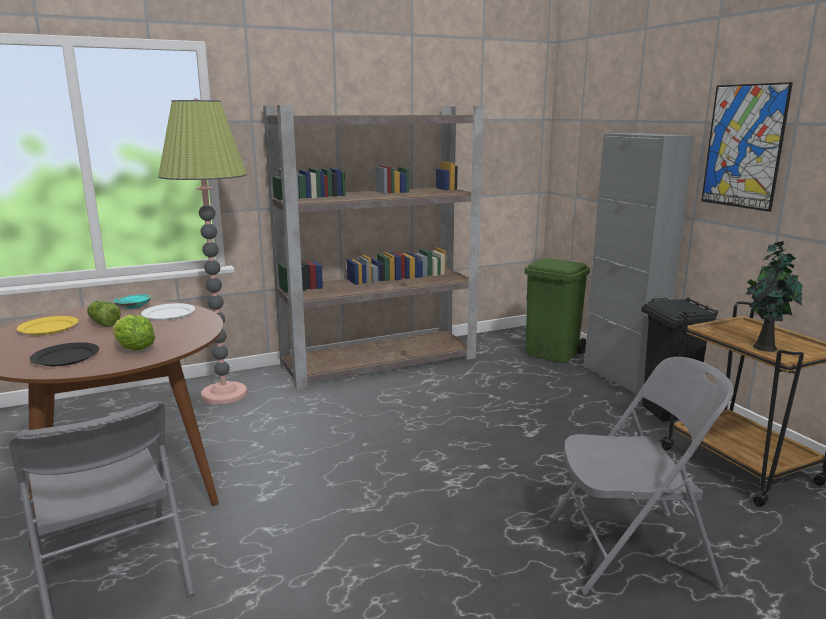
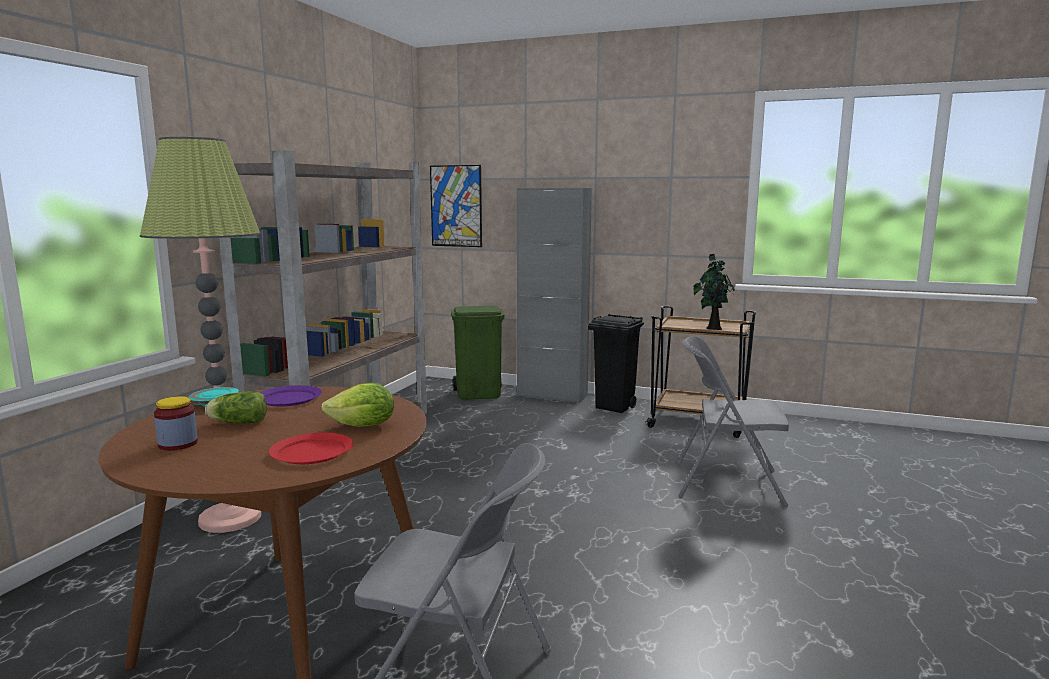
camera: 45 degrees left, 5 degrees down
yellow plate [17,316,79,335] -> jar [154,396,198,451]
black plate [30,342,99,366] -> red plate [269,433,353,464]
white plate [141,303,195,320] -> purple plate [259,385,322,407]
grey chair [550,357,734,596] -> grey chair turned 120 degrees counterclockwise [677,336,789,508]
picture [701,82,793,212] -> picture moved to [430,165,482,247]

